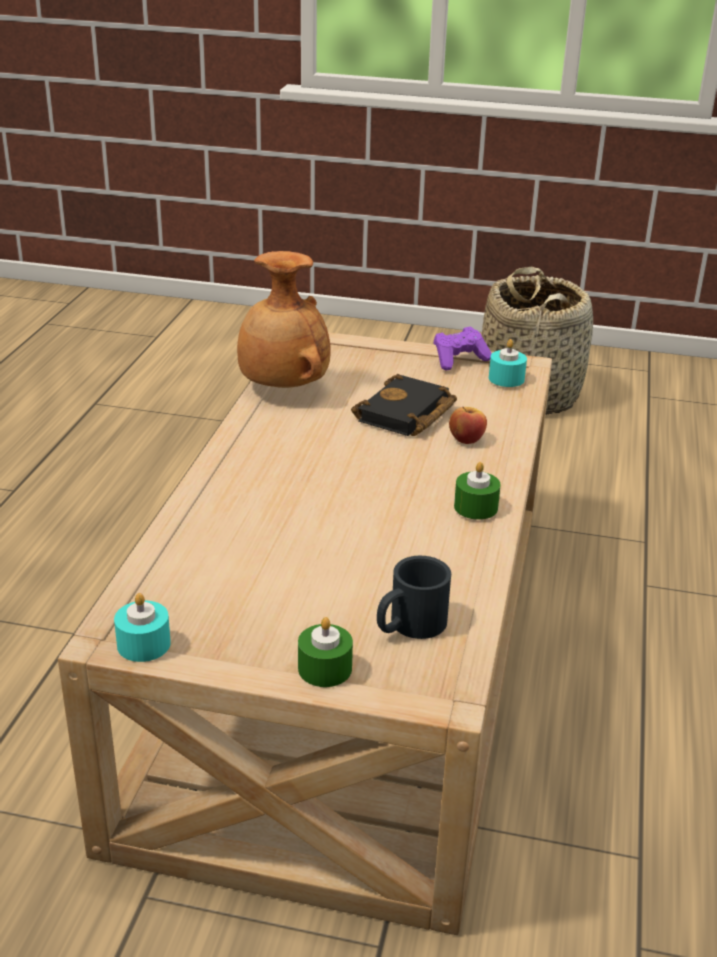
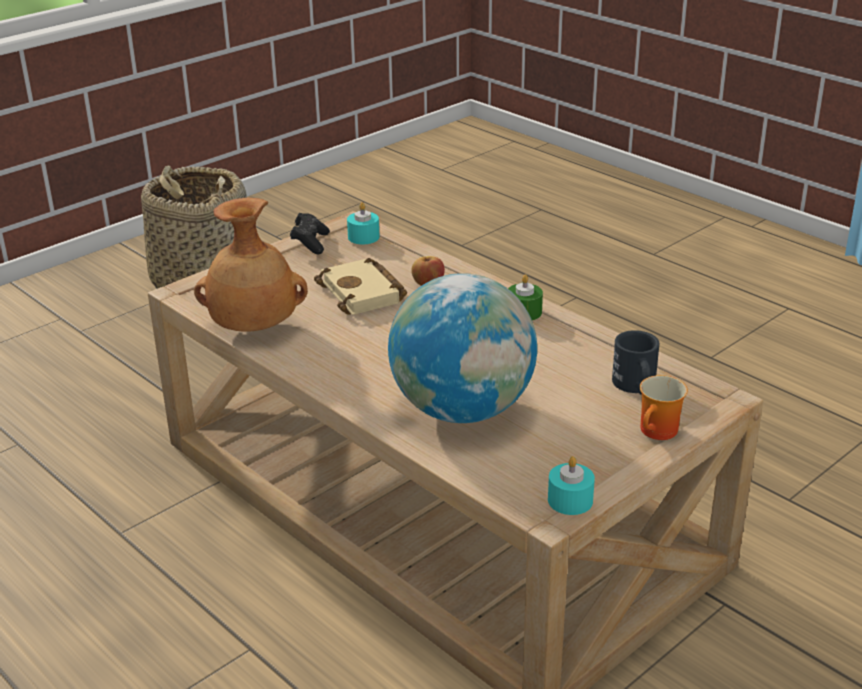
camera: 55 degrees left, 0 degrees up
green candle [298,617,353,687] -> mug [640,375,688,440]
black book [351,374,457,436] -> beige book [314,258,407,315]
purple game controller [433,326,492,370] -> black game controller [290,213,330,254]
none -> globe [388,273,537,423]

